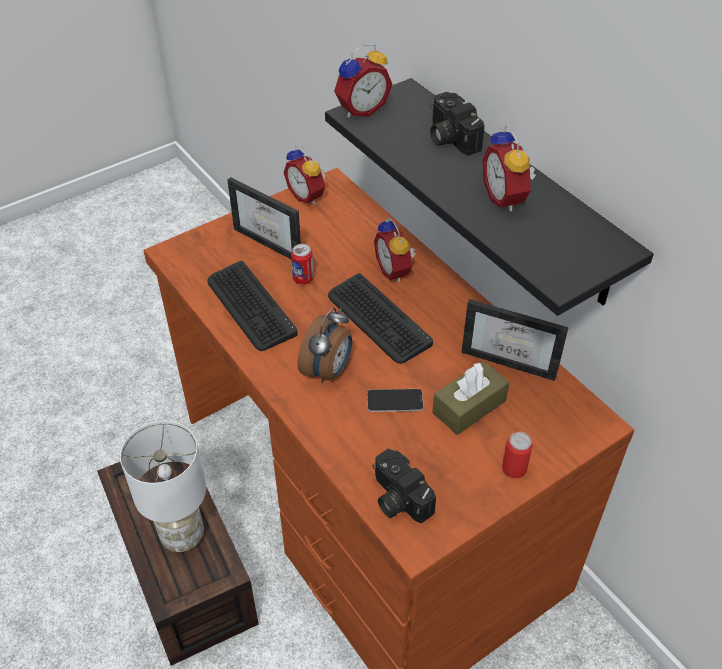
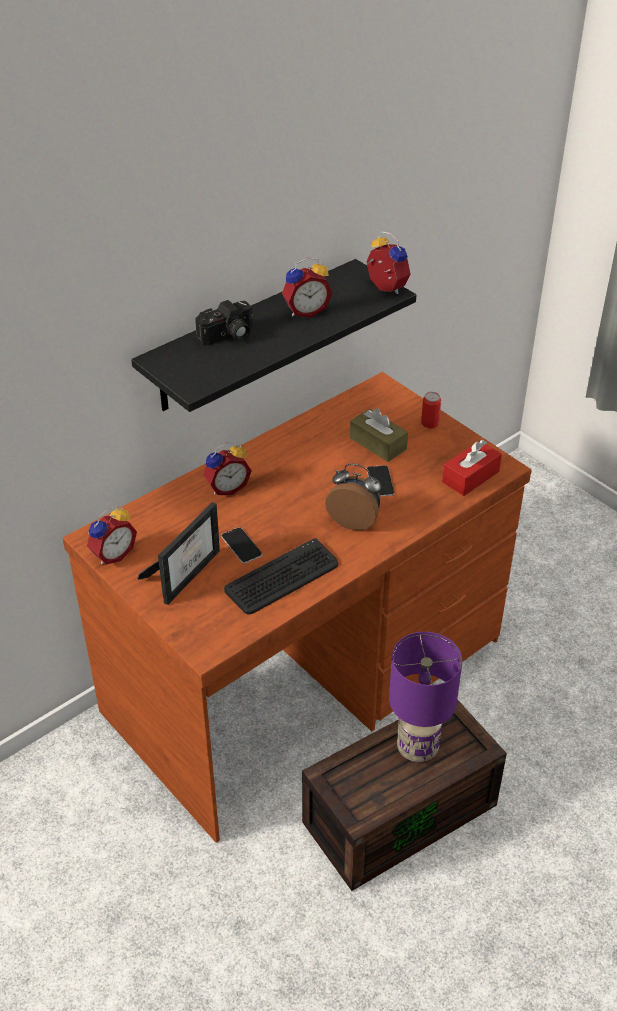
camera: 95 degrees left, 5 degrees down
white table lamp [120,421,206,552] -> purple table lamp [389,632,462,762]
can [291,244,314,285] -> phone [221,527,262,563]
keyboard [328,273,433,364] -> none
alarm clock [334,44,392,118] -> alarm clock moved to [366,232,410,294]
camera [373,449,436,523] -> red tissue box [442,440,502,496]
picture frame [461,299,569,381] -> none

